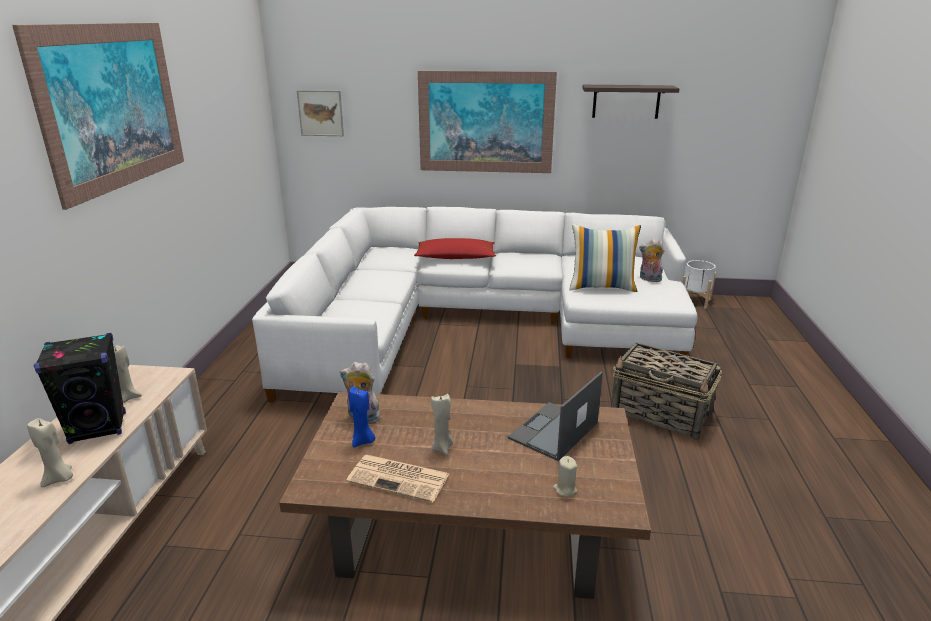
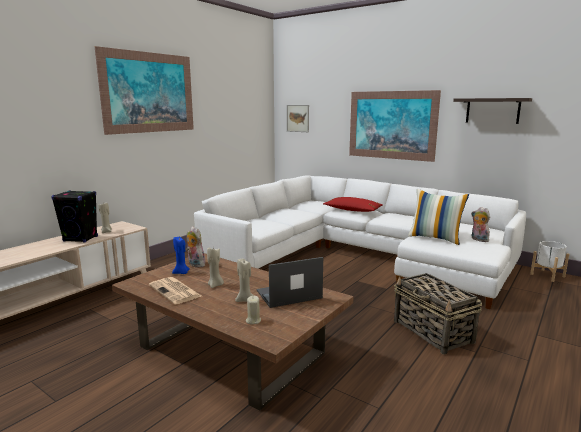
camera: 30 degrees right, 10 degrees down
beige candle [27,418,73,487] -> beige candle moved to [235,259,253,302]

